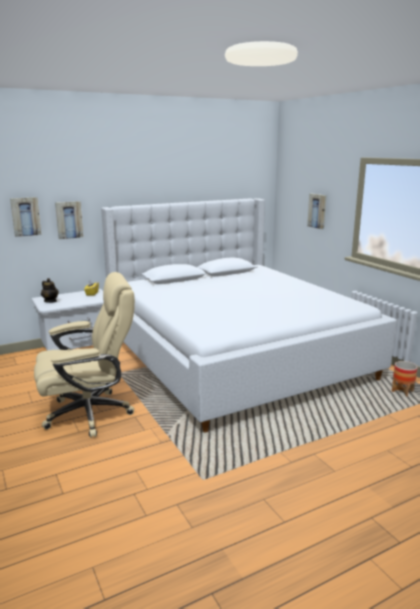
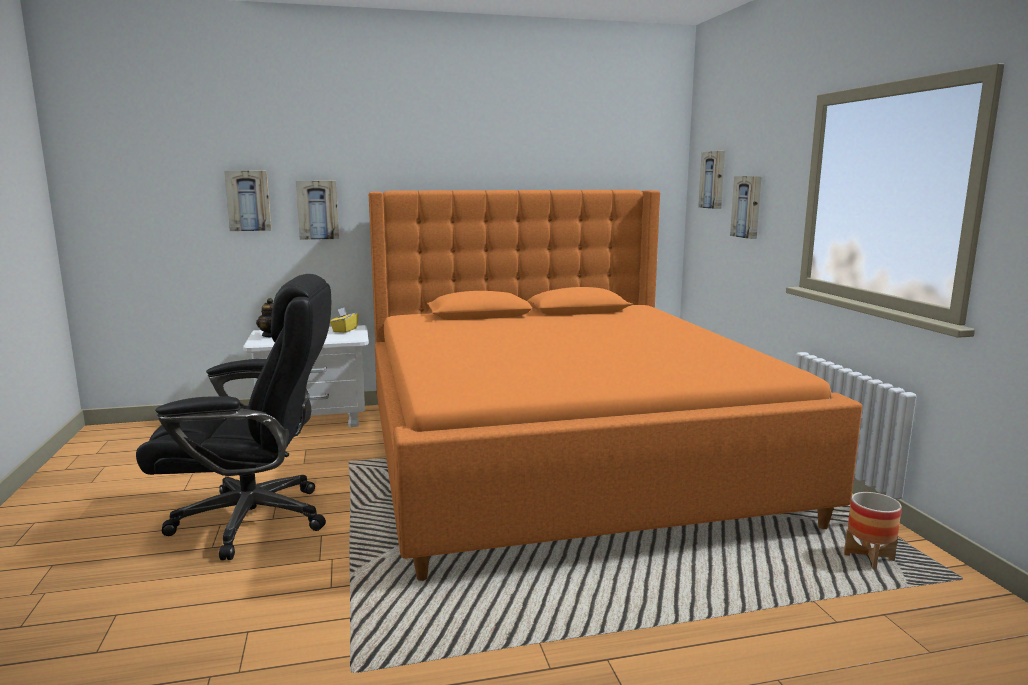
camera: 15 degrees right, 5 degrees down
beige office chair [34,272,135,438] -> black office chair [136,274,331,560]
white bed [101,198,397,432] -> orange bed [369,190,862,581]
none -> picture [698,151,725,209]

